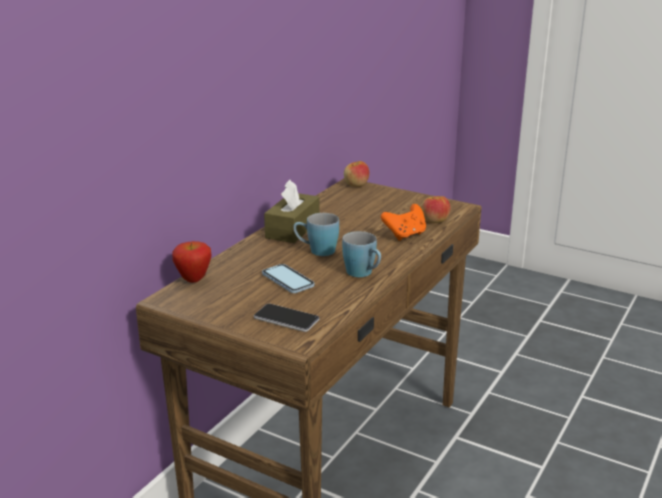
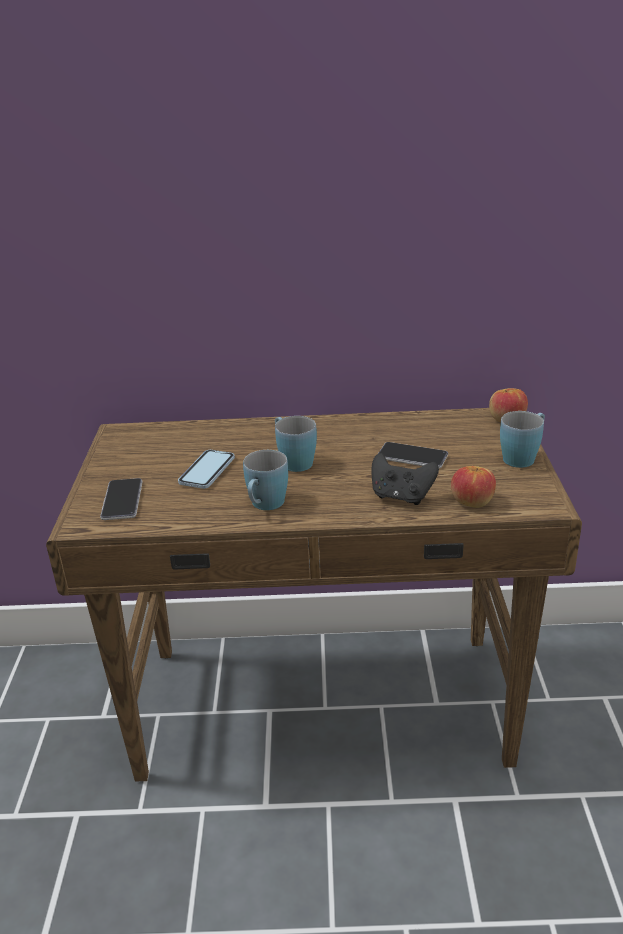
camera: 60 degrees right, 5 degrees up
apple [172,241,211,283] -> none
brown tissue box [264,180,320,243] -> none
orange game controller [381,204,426,241] -> black game controller [372,453,439,505]
none -> phone [378,442,448,468]
none -> blue mug [500,411,545,468]

